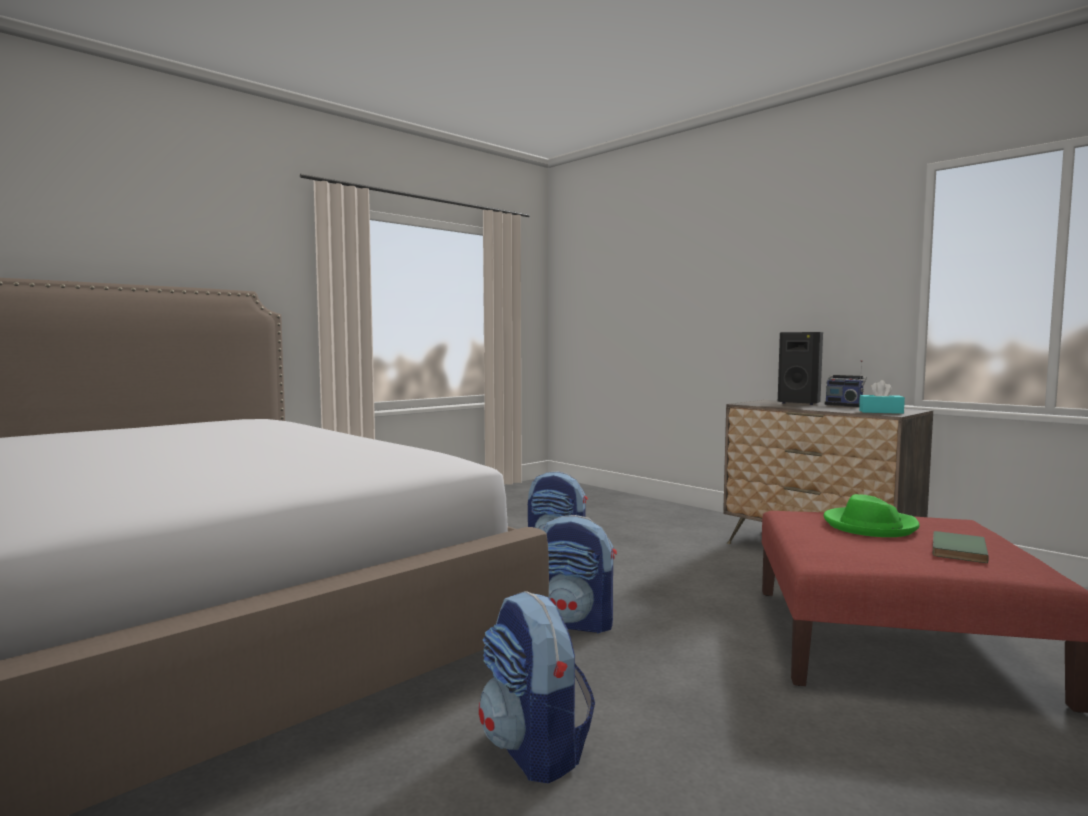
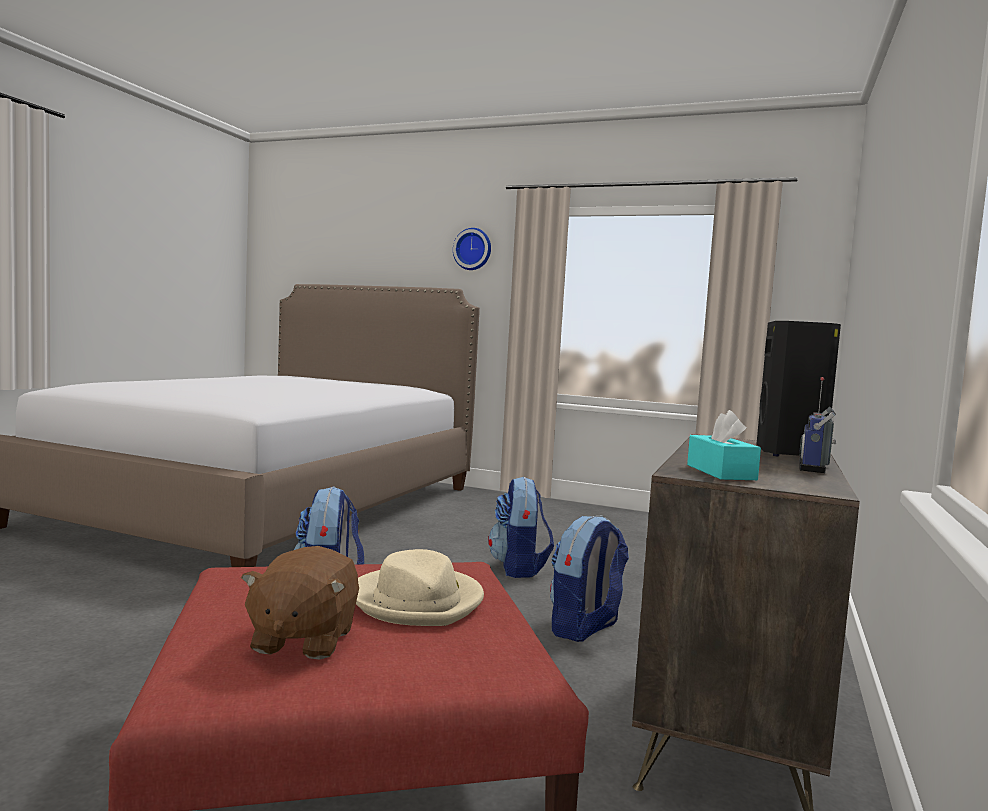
camera: 65 degrees right, 0 degrees up
backpack [479,591,595,783] -> backpack moved to [550,516,629,642]
green hat [824,494,920,537] -> beige hat [356,549,484,626]
green book [933,531,989,563] -> brown plush toy [241,546,359,659]
none -> wall clock [453,228,491,270]

